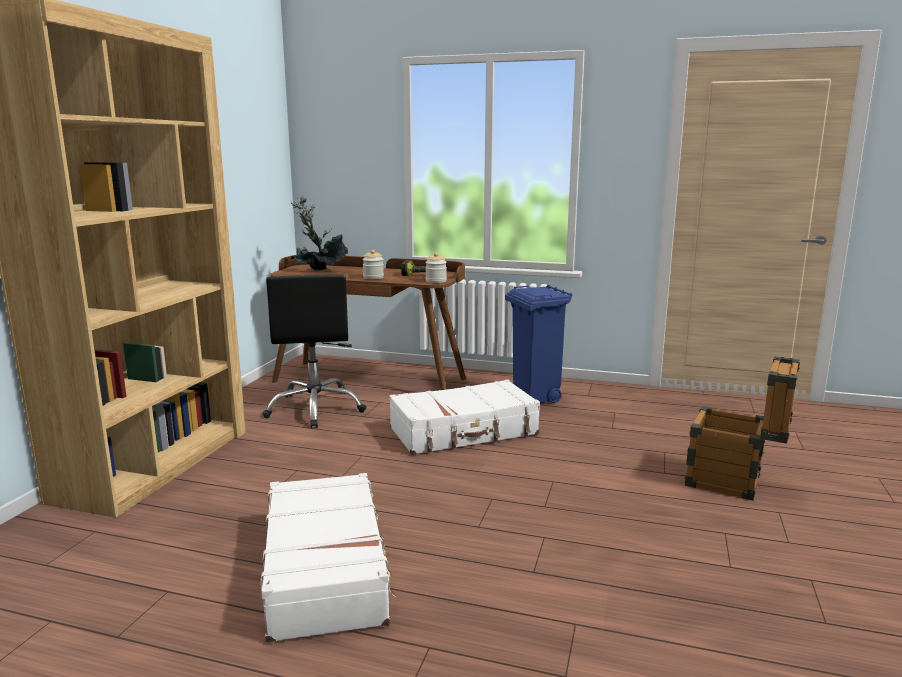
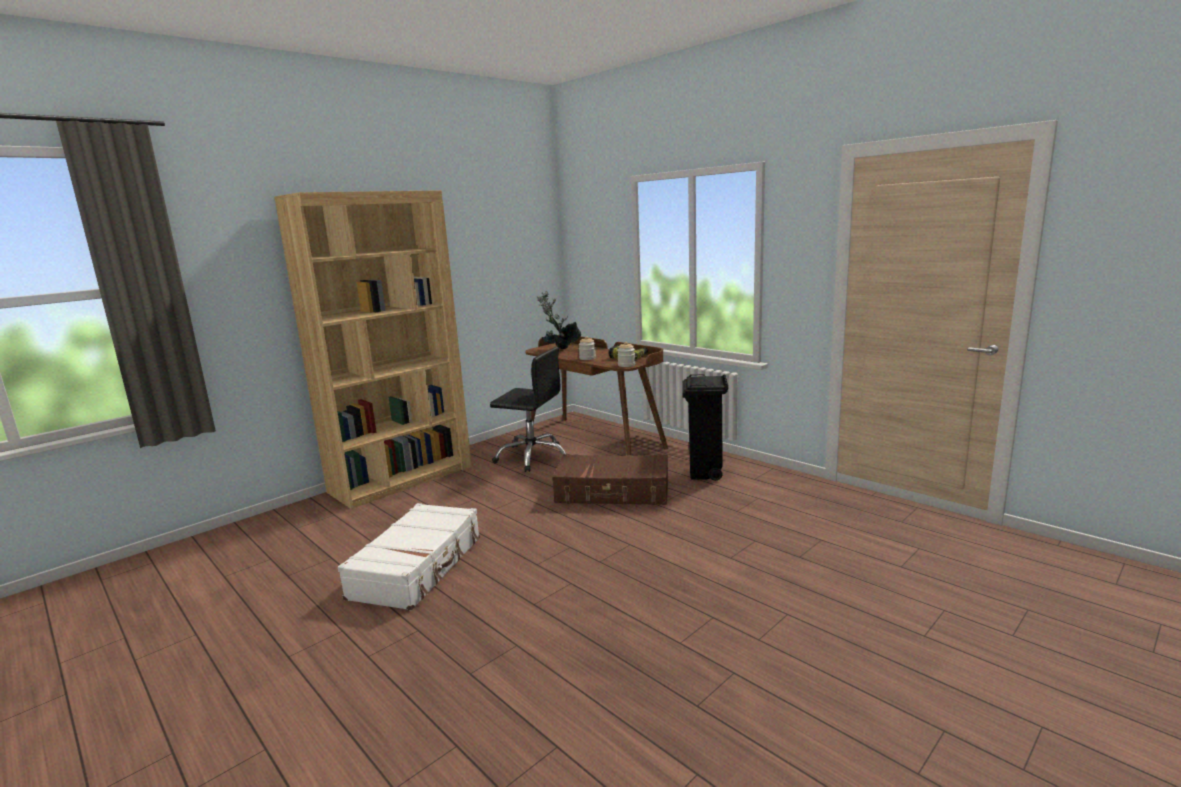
camera: 30 degrees right, 0 degrees up
black office chair [262,274,366,428] -> black office chair turned 90 degrees counterclockwise [490,347,566,472]
white suitcase [389,380,540,455] -> brown suitcase [552,454,668,505]
blue trash can [505,285,572,404] -> black trash can [682,374,728,481]
crate [685,356,800,501] -> none

